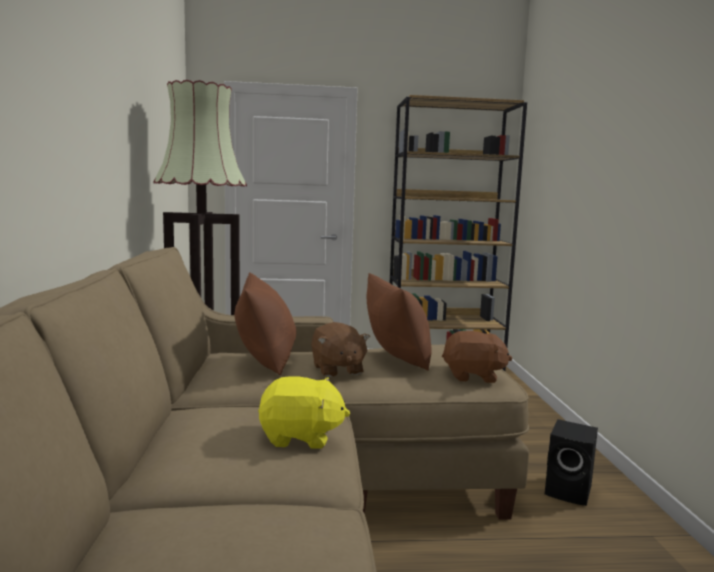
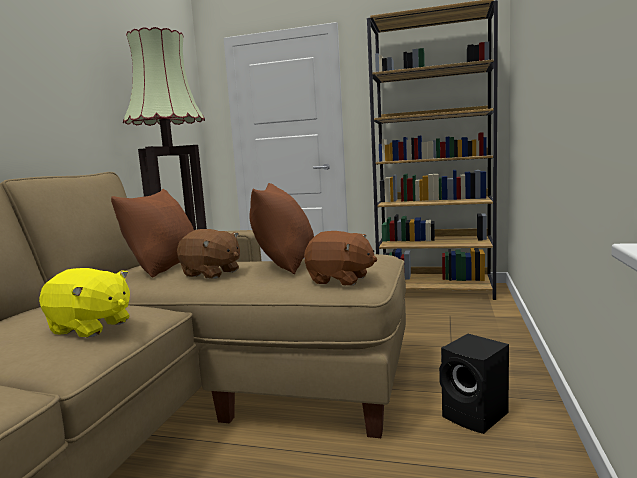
camera: 20 degrees right, 0 degrees up
brown plush toy [311,322,370,377] -> brown plush toy turned 60 degrees counterclockwise [177,229,240,279]

